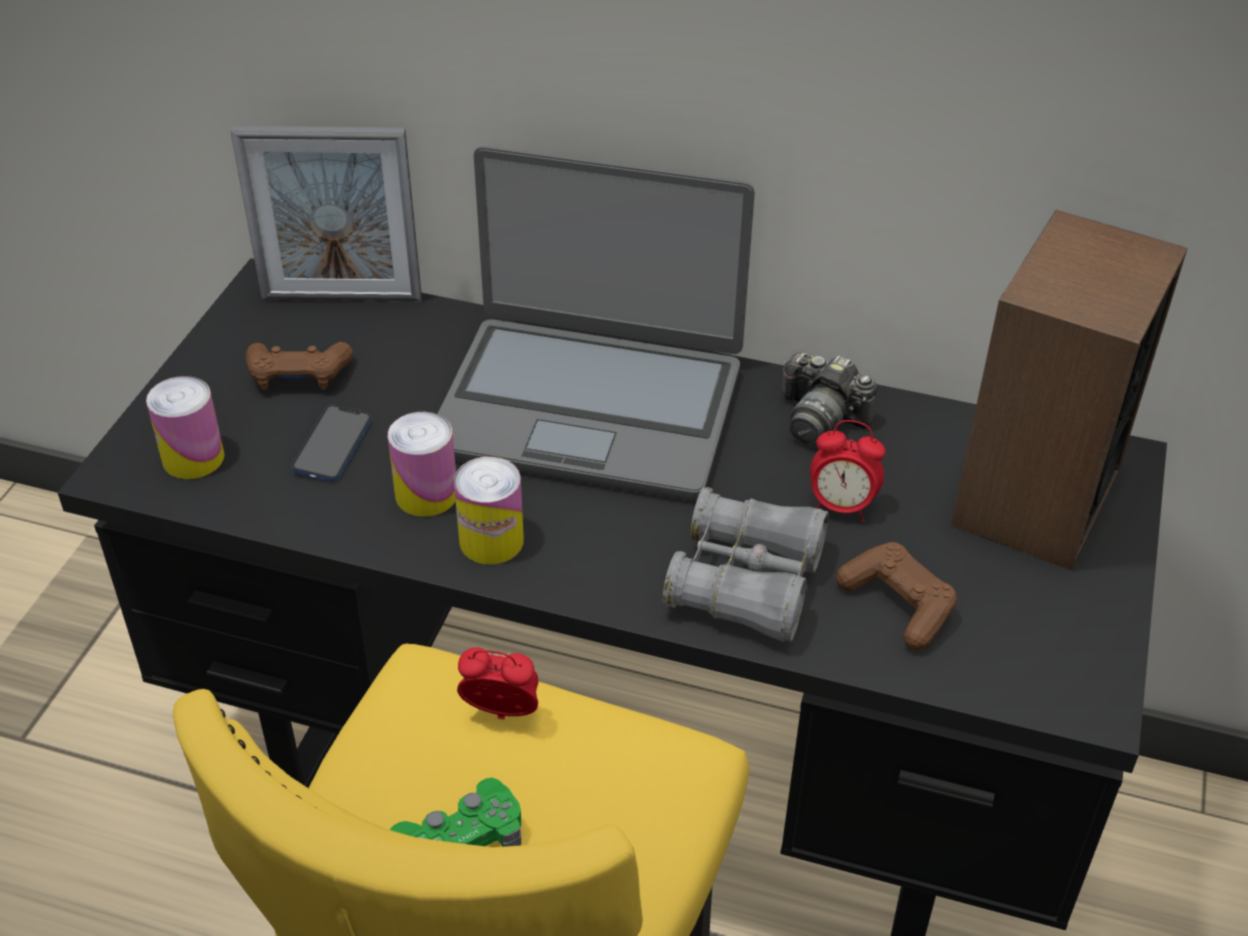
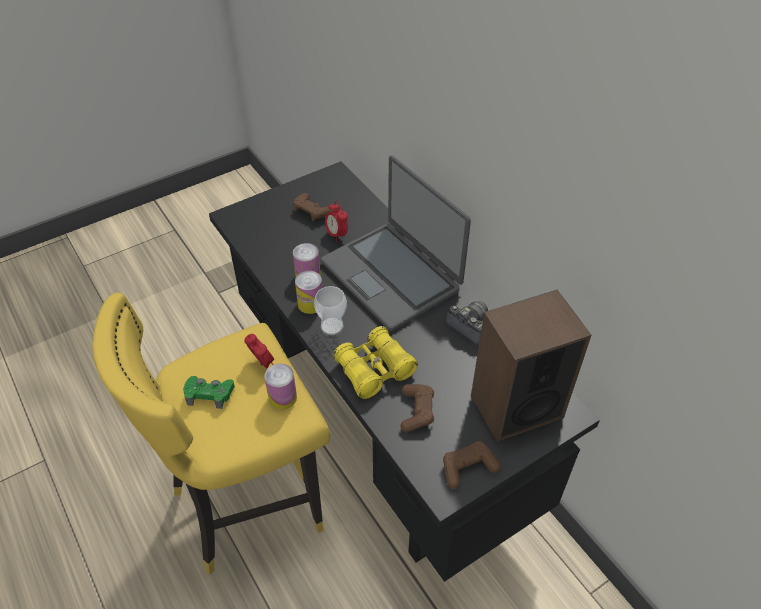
camera: 40 degrees right, 5 degrees up
can [146,376,225,479] -> can moved to [264,364,297,409]
picture frame [231,126,422,302] -> none
phone [291,405,372,482] -> none
grey binoculars [662,487,829,642] -> yellow binoculars [333,326,418,399]
camera [782,351,878,445] -> camera turned 150 degrees clockwise [446,301,488,346]
alarm clock [810,420,885,523] -> alarm clock moved to [325,201,348,242]
none -> cup [314,286,347,335]
none -> brown game controller [443,441,500,489]

